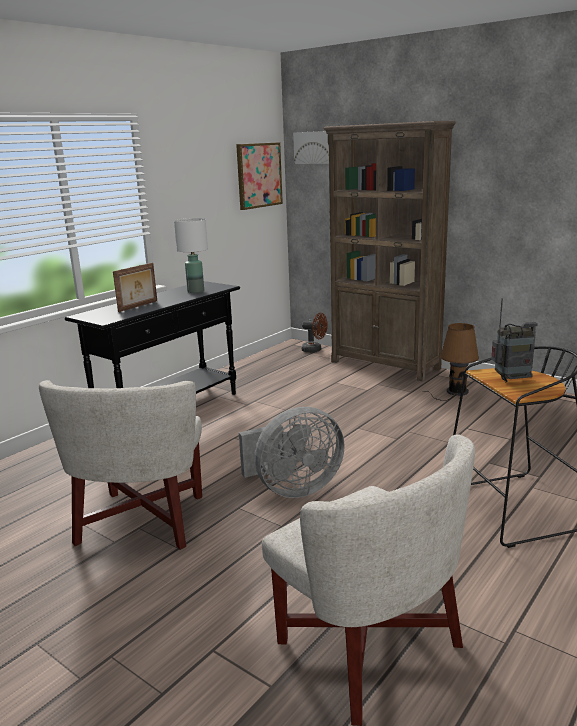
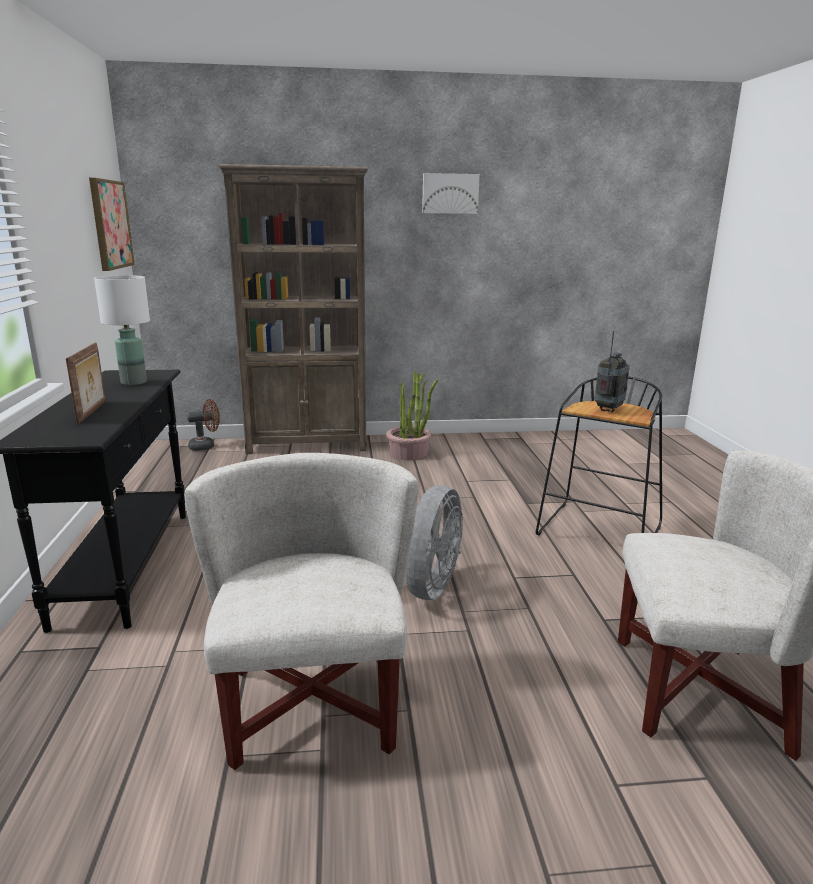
camera: 45 degrees left, 0 degrees up
white armchair [39,380,202,550] -> white armchair turned 150 degrees counterclockwise [184,453,418,770]
picture [293,131,329,164] -> picture moved to [422,173,480,214]
brown table lamp [423,323,479,401] -> potted plant [386,371,438,460]

